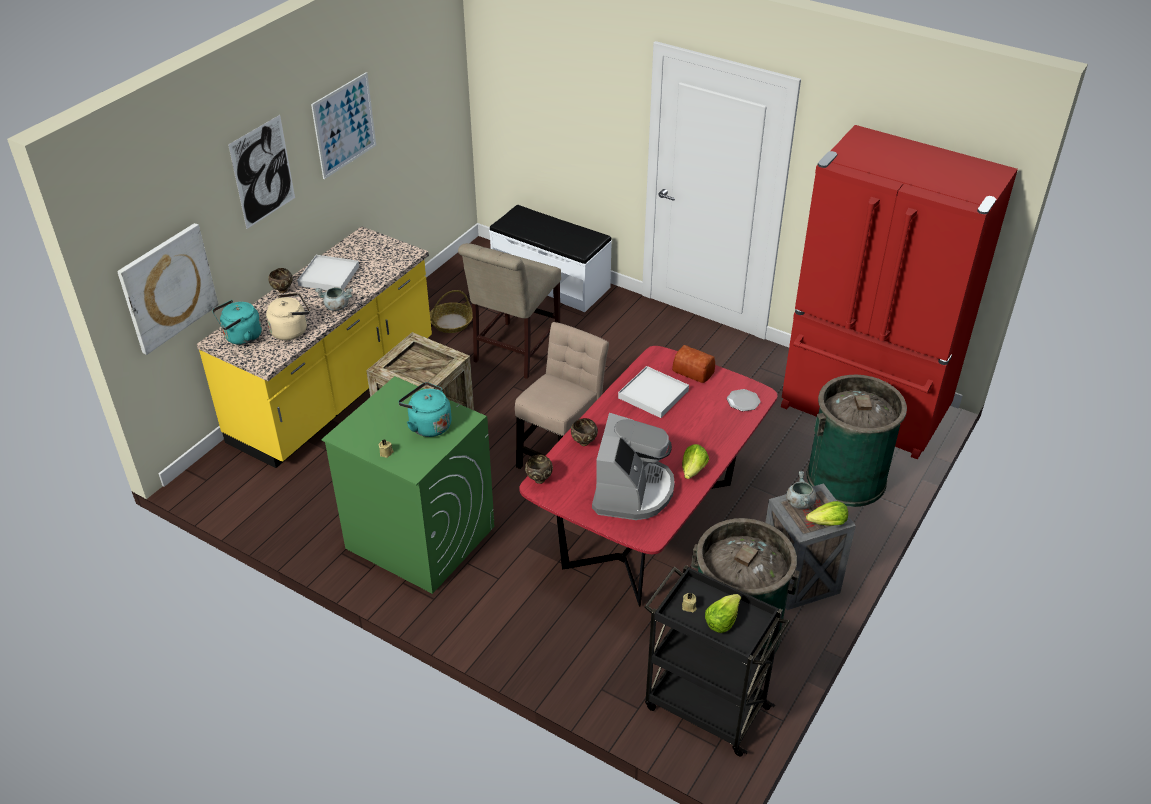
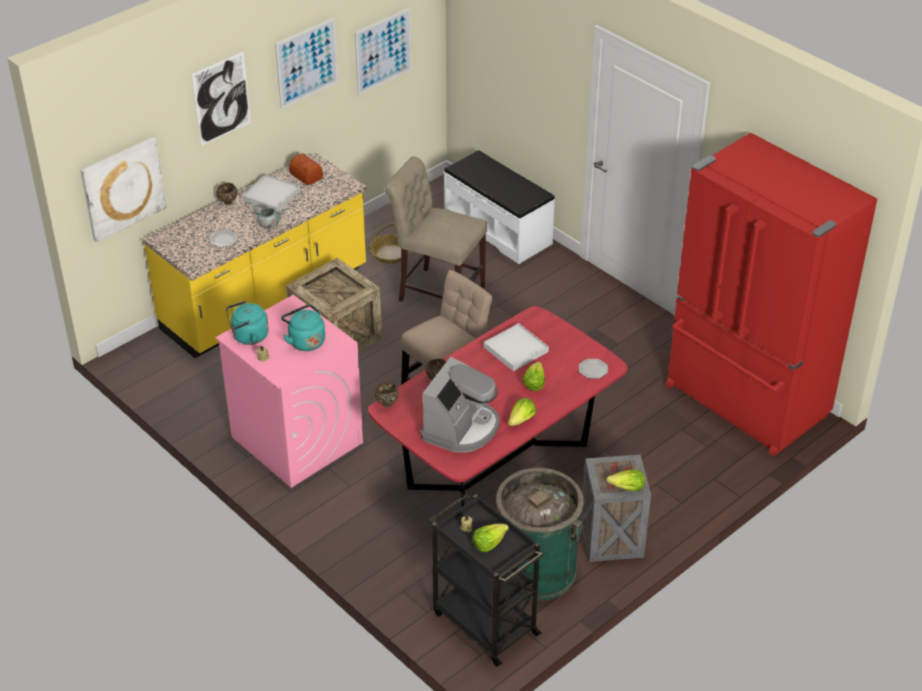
camera: 15 degrees right, 0 degrees up
turquoise kettle [212,300,262,345] -> turquoise kettle moved to [226,301,269,345]
beige kettle [266,293,310,340] -> plate [210,230,238,247]
green washing machine [321,376,495,594] -> pink washing machine [215,295,363,488]
beige chair [458,243,561,379] -> beige chair turned 75 degrees clockwise [384,156,487,302]
bread [672,345,715,383] -> bread moved to [289,153,323,185]
grey cooking pot [786,471,817,509] -> none
green trash can [806,375,907,507] -> none
none -> picture [355,8,411,95]
none -> lettuce [522,361,545,391]

